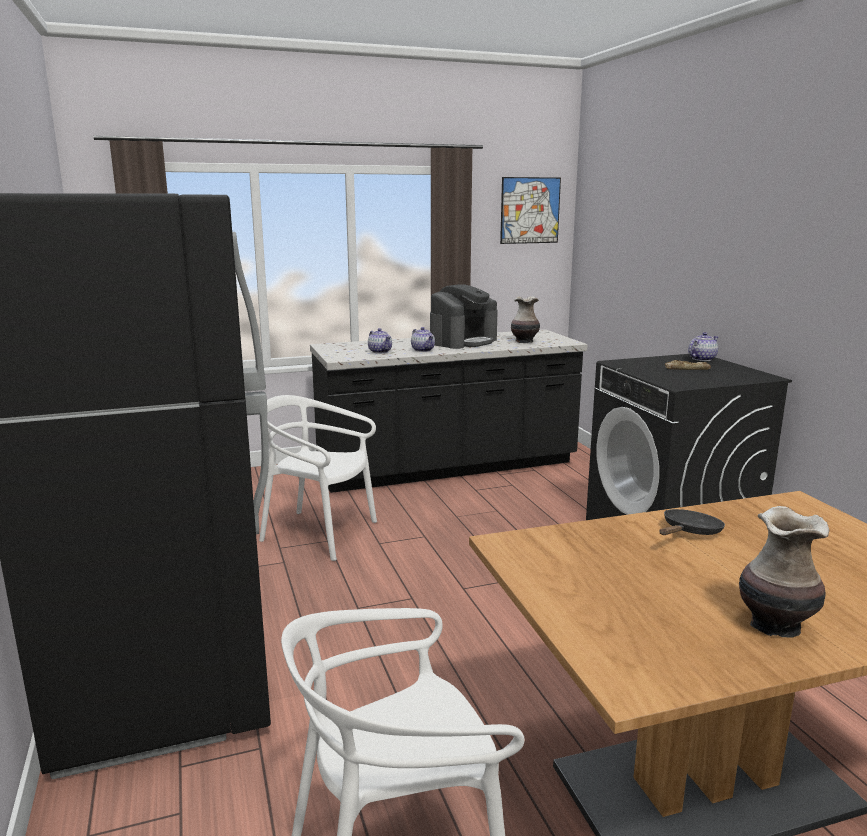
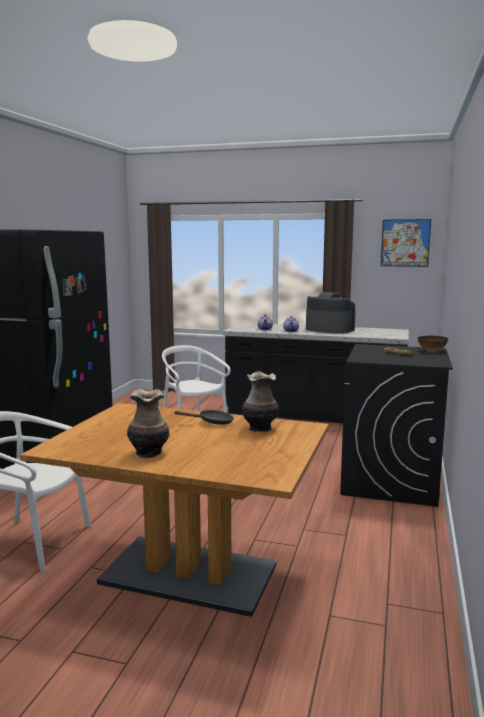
camera: 35 degrees right, 5 degrees down
coffee machine [430,284,498,349] -> coffee machine turned 135 degrees counterclockwise [306,292,356,334]
vase [511,296,540,343] -> vase moved to [242,371,279,432]
teapot [688,332,718,361] -> bowl [418,336,448,351]

